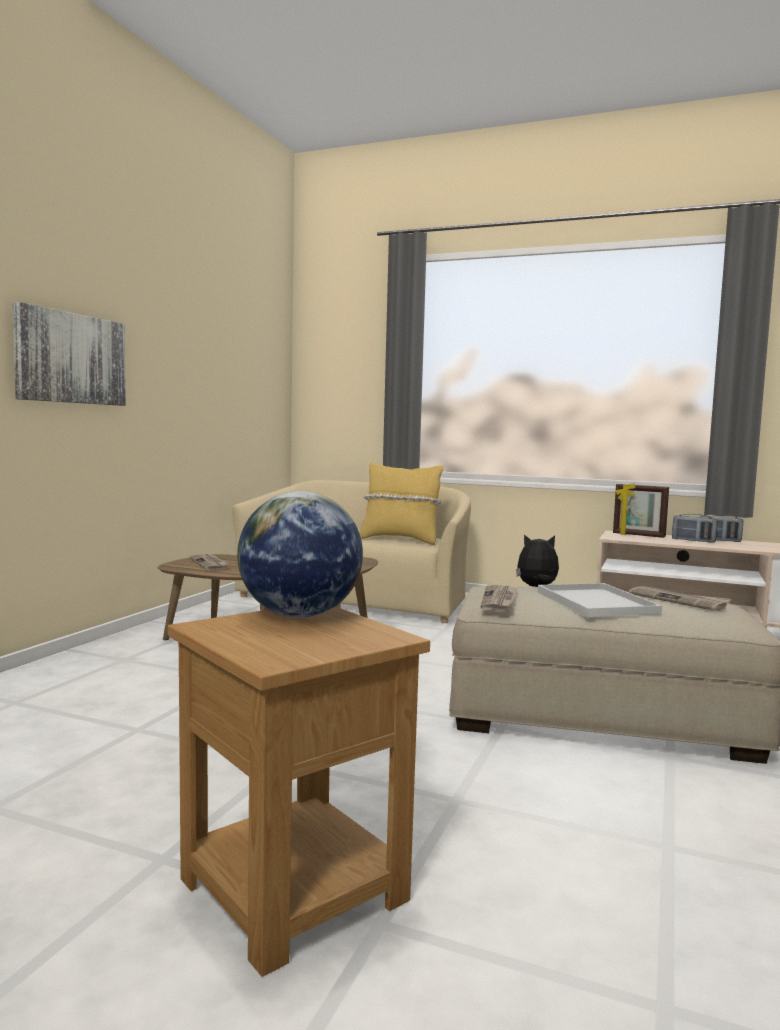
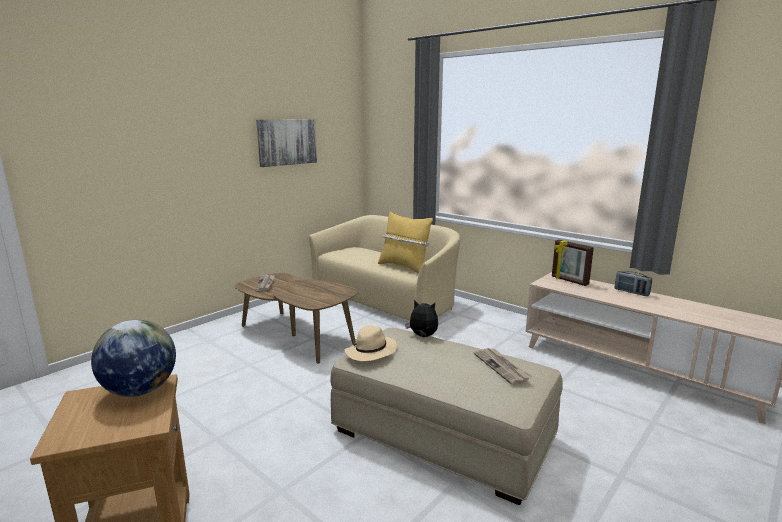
camera: 20 degrees right, 10 degrees up
picture [12,302,126,406] -> picture moved to [256,119,317,167]
newspaper [481,585,518,612] -> beige hat [345,325,397,361]
white tray [538,583,662,617] -> none
radio [672,514,718,543] -> none

